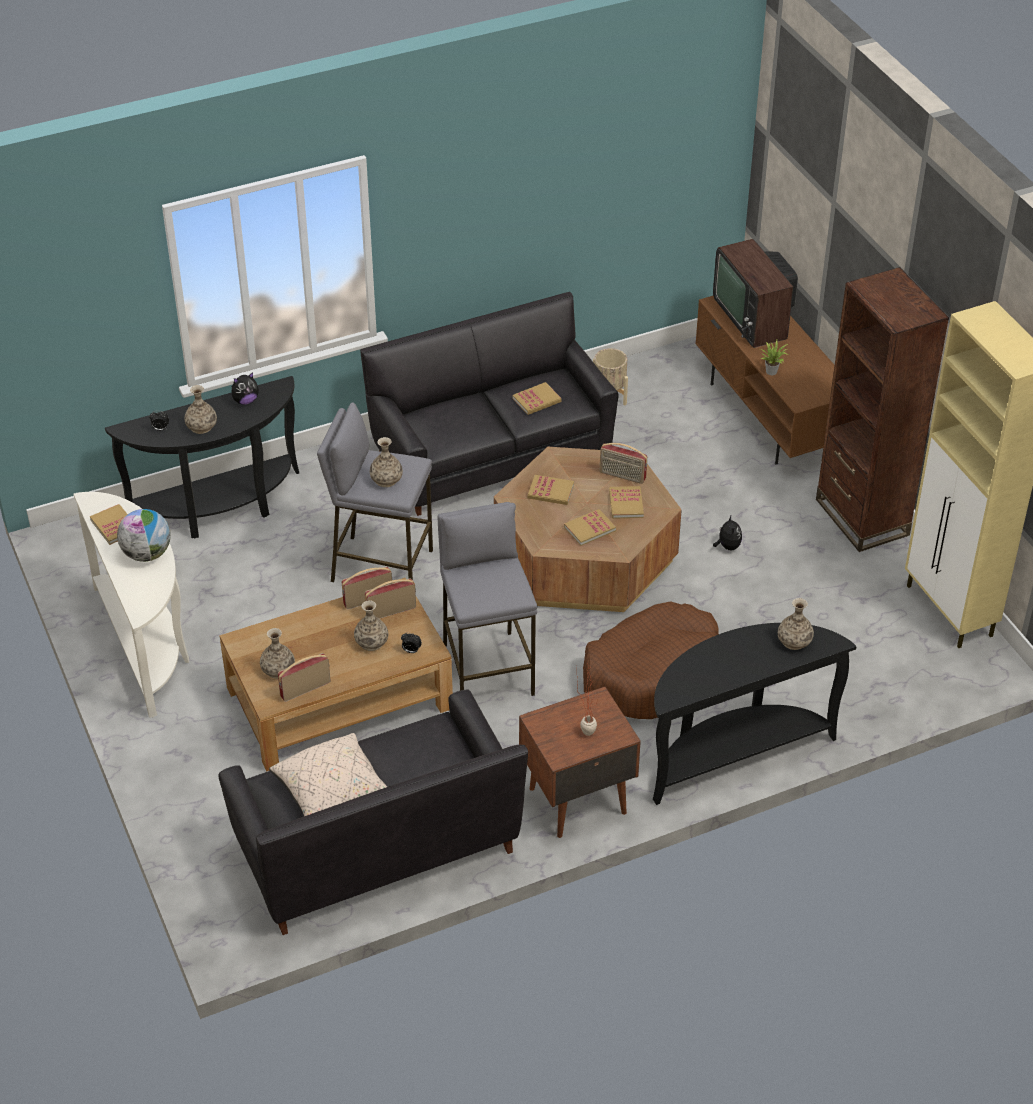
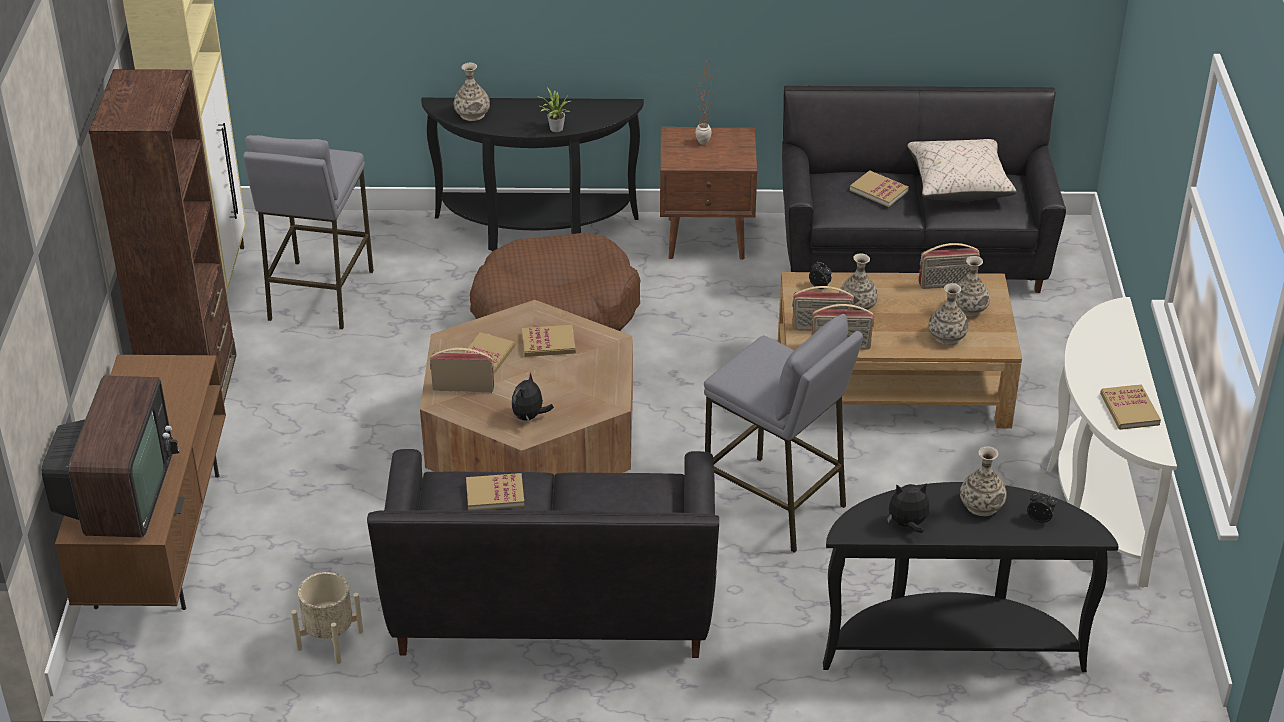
camera: 155 degrees left, 5 degrees down
globe [117,509,171,562] -> none
vase [370,437,403,487] -> vase moved to [928,283,969,345]
grey stool [438,502,537,696] -> grey stool moved to [243,135,374,330]
book [528,475,574,505] -> book moved to [850,170,909,207]
radio [600,443,647,484] -> radio turned 45 degrees counterclockwise [430,348,494,393]
plush toy [713,516,742,551] -> plush toy moved to [511,373,554,422]
potted plant [760,340,788,375] -> potted plant moved to [540,88,570,132]

